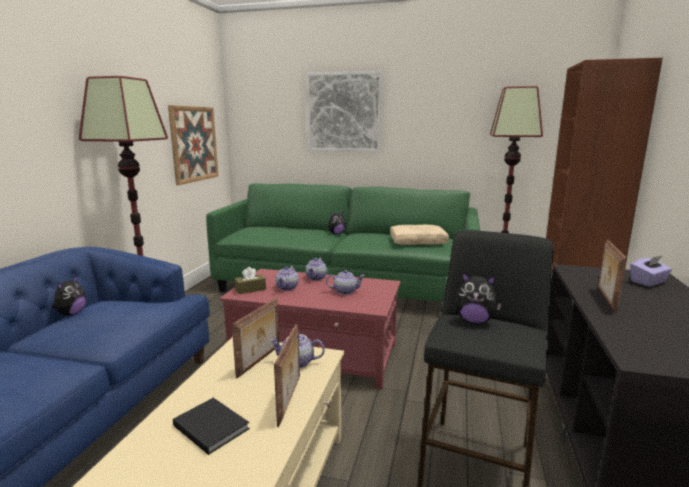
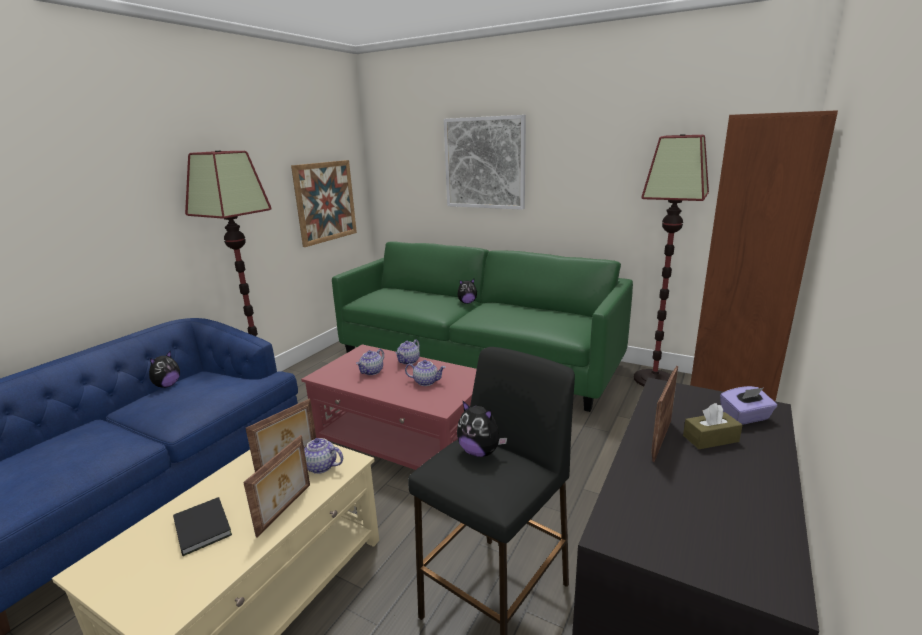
camera: 15 degrees right, 5 degrees up
brown tissue box [235,267,266,294] -> brown tissue box moved to [683,403,742,449]
beige pillow [390,225,449,245] -> none

